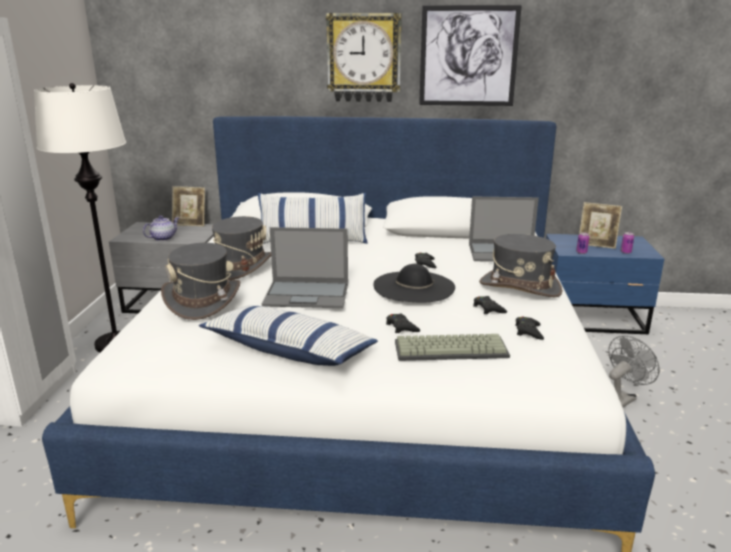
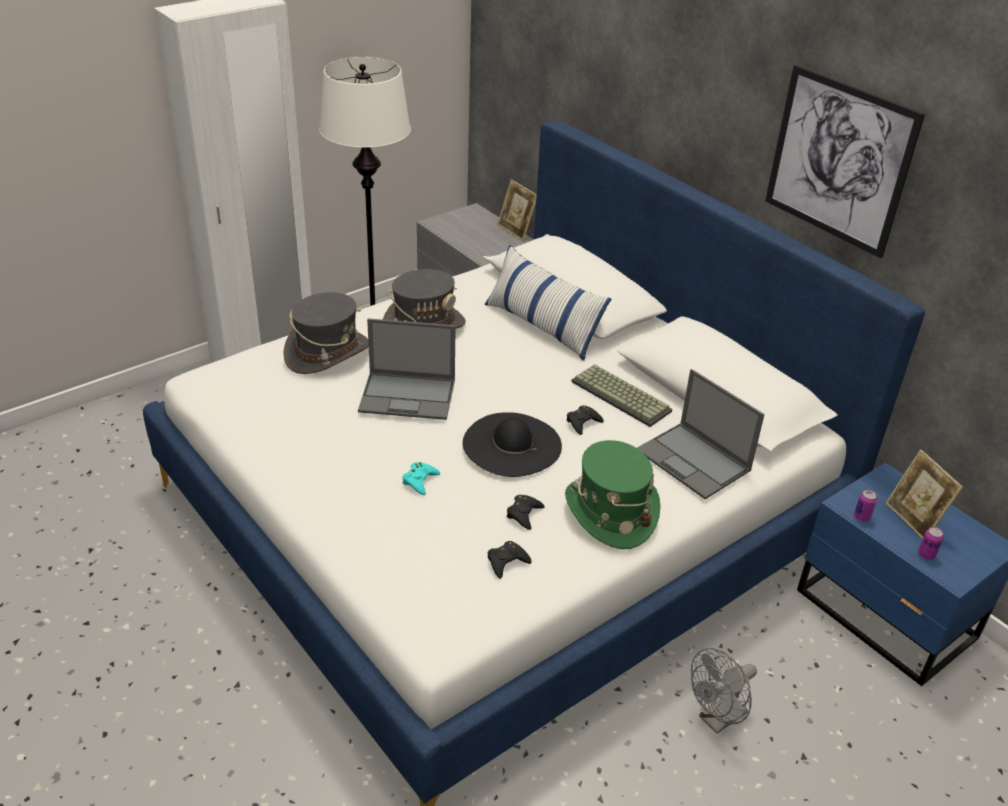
camera: 45 degrees right, 15 degrees up
teapot [143,216,179,241] -> none
pillow [199,305,378,366] -> none
laptop [262,227,348,308] -> laptop turned 45 degrees counterclockwise [358,318,456,420]
wall clock [326,13,402,102] -> none
black game controller [386,313,420,333] -> turquoise game controller [402,462,440,495]
keyboard [395,334,510,361] -> keyboard moved to [571,364,672,427]
grey hat [479,234,562,297] -> green hat [565,440,661,549]
grey fan [608,335,660,407] -> grey fan turned 135 degrees clockwise [691,648,757,734]

